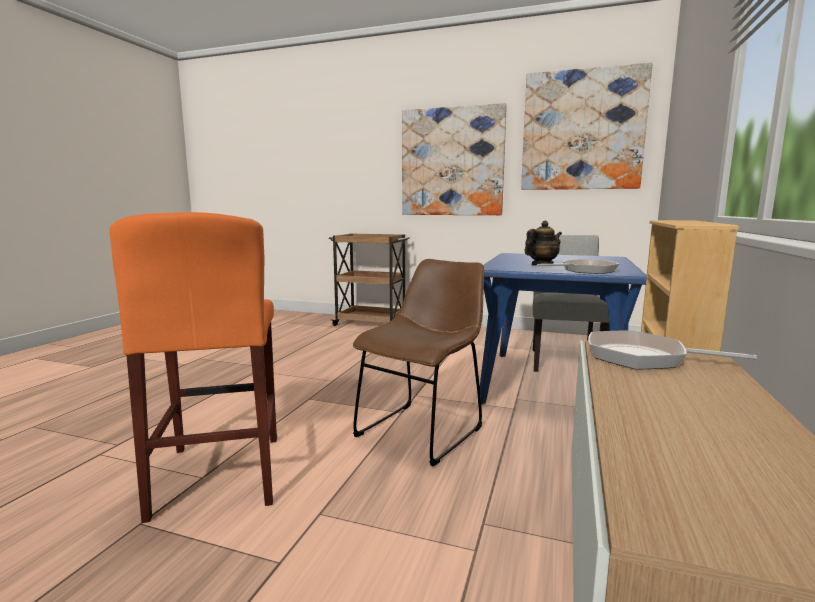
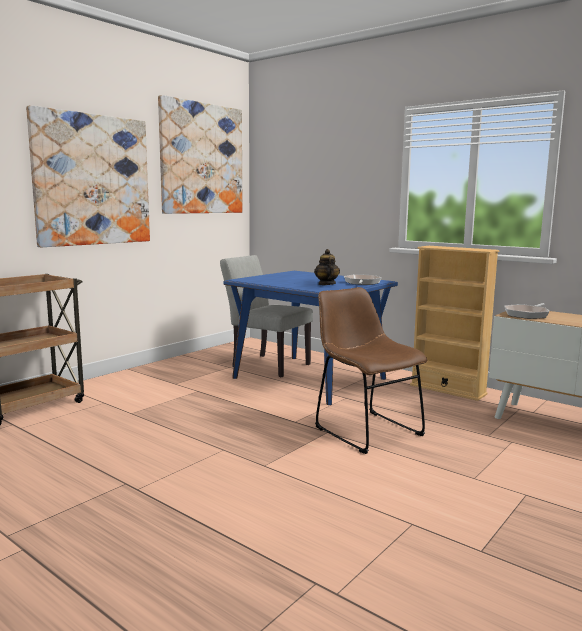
camera: 70 degrees left, 0 degrees up
orange stool [109,212,277,523] -> none

